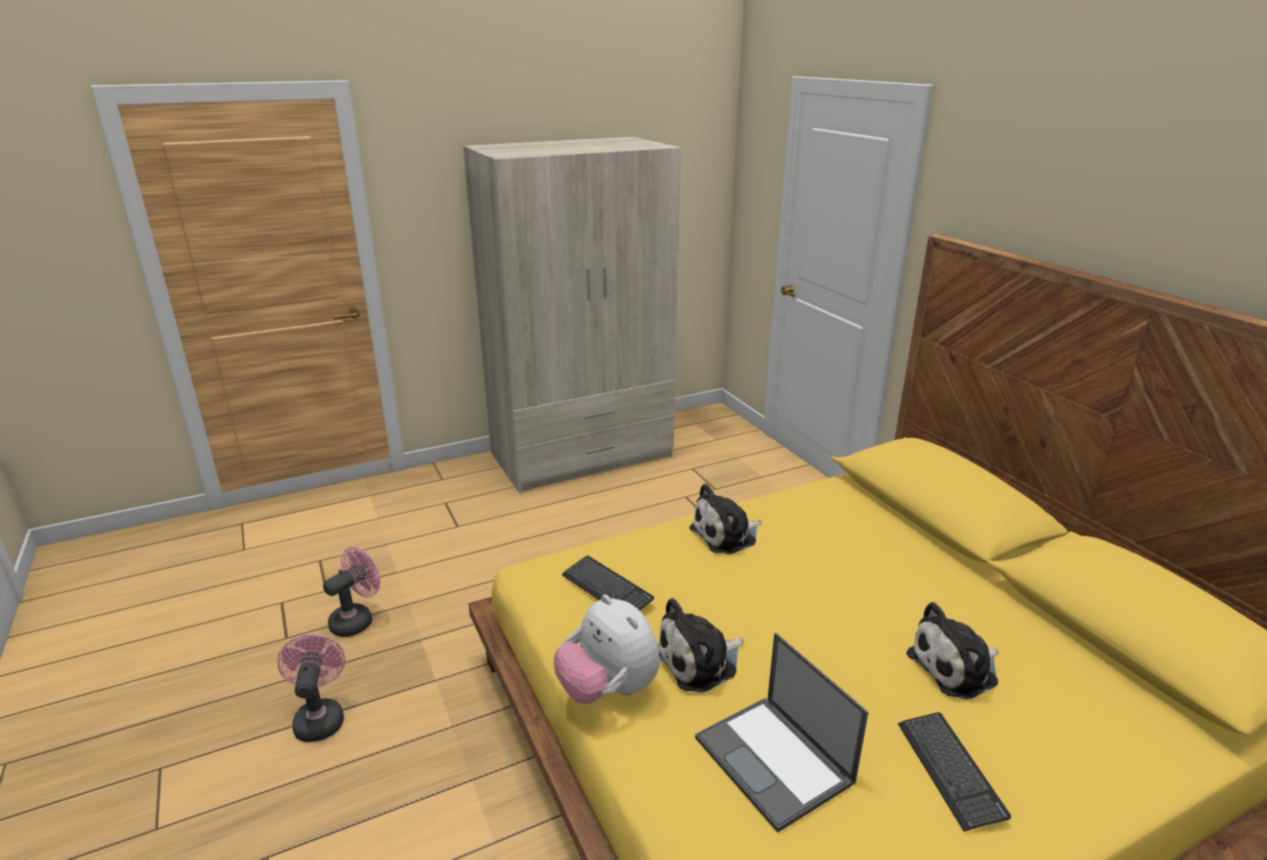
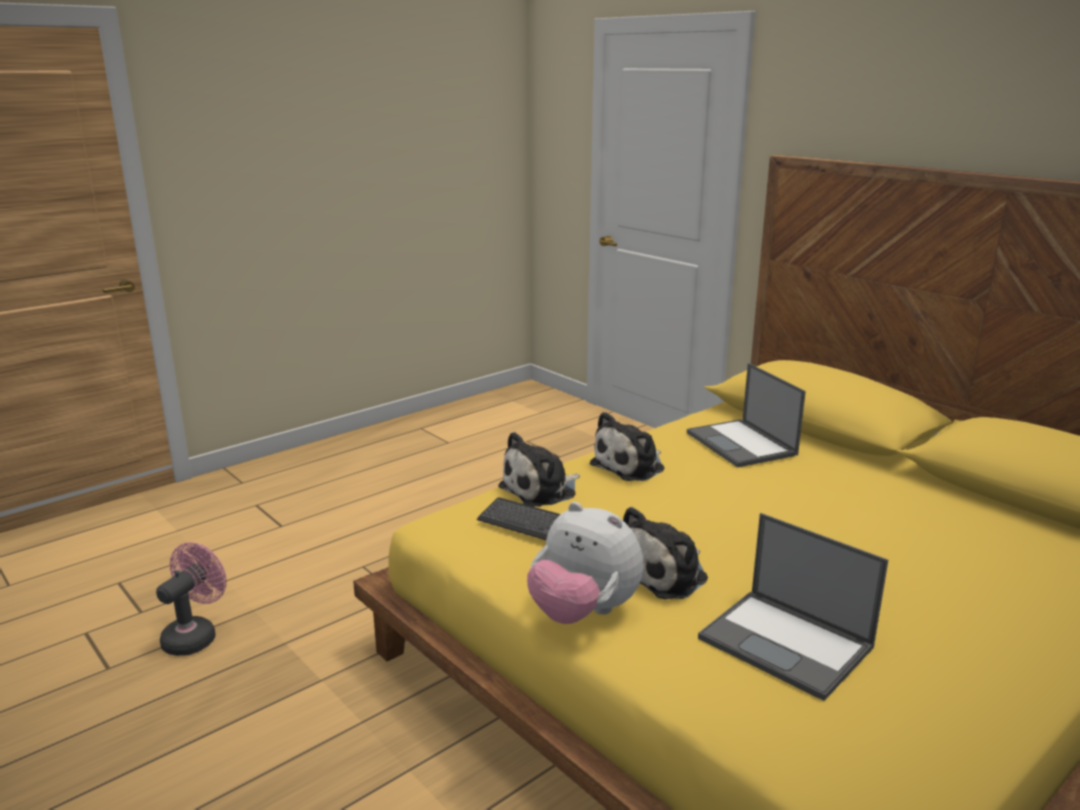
camera: 15 degrees left, 5 degrees down
pink fan [277,634,345,742] -> none
beige wardrobe [463,137,681,493] -> none
keyboard [898,712,1011,832] -> none
plush toy [906,602,999,700] -> plush toy moved to [498,432,580,507]
none -> laptop [687,363,806,468]

